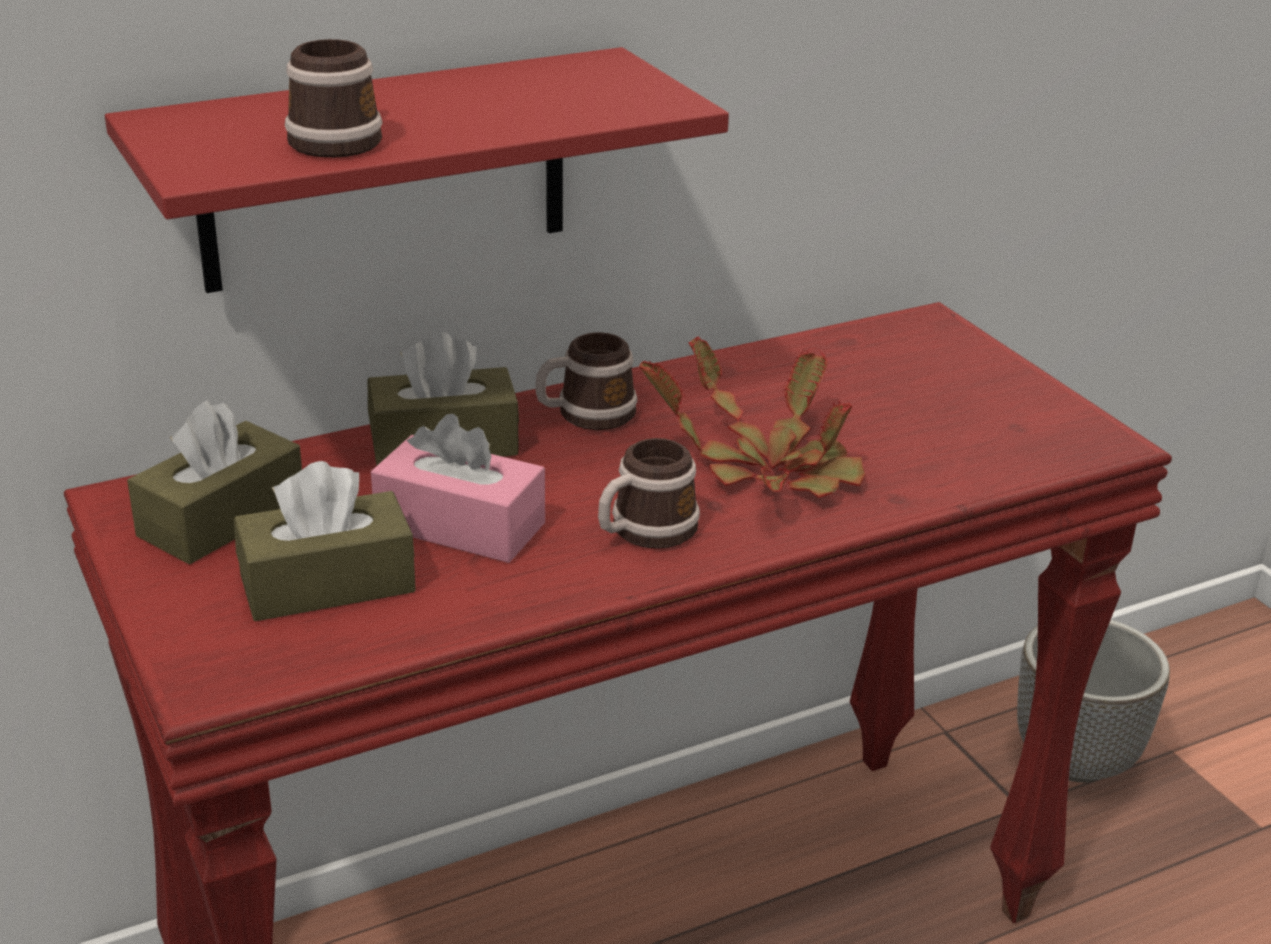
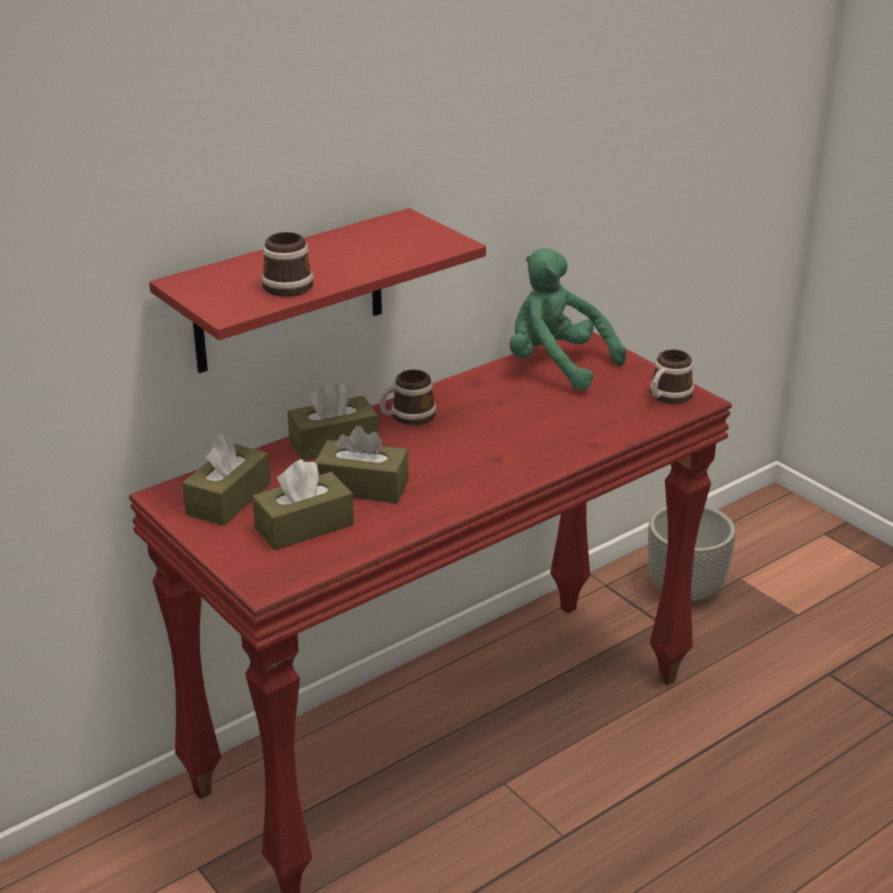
camera: 10 degrees left, 0 degrees up
pink tissue box [371,414,545,563] -> brown tissue box [315,426,409,503]
mug [598,438,700,549] -> mug moved to [650,349,694,404]
potted plant [639,337,865,498] -> none
none -> green plush toy [509,248,626,391]

